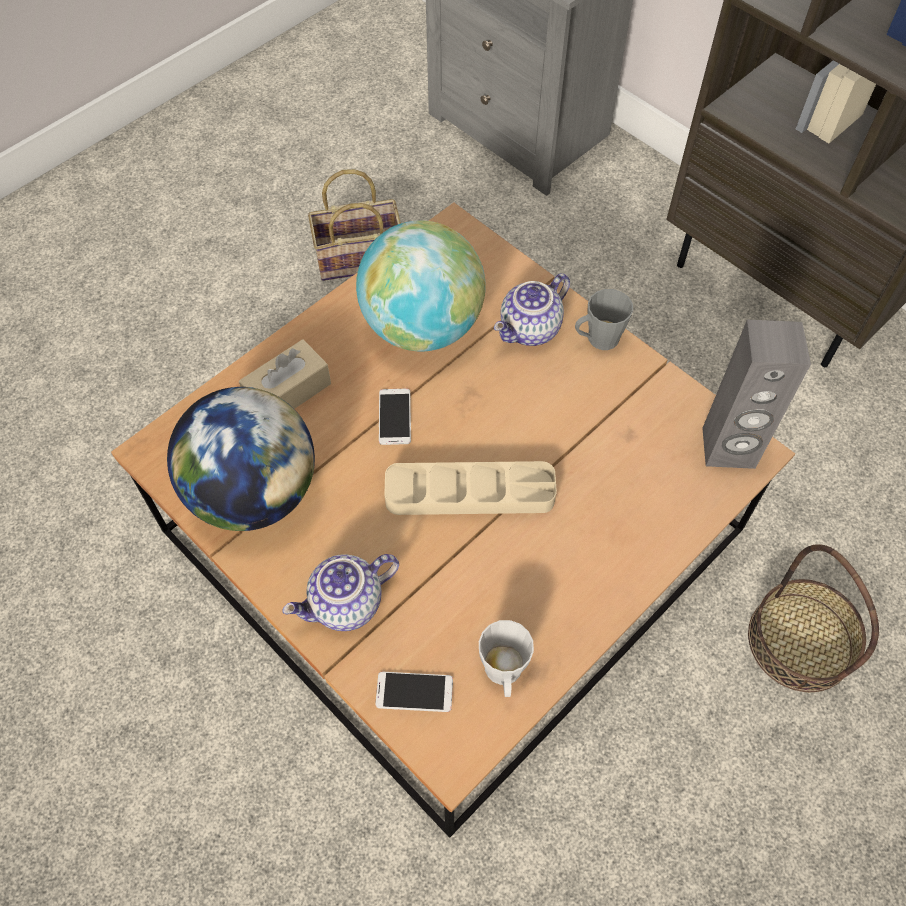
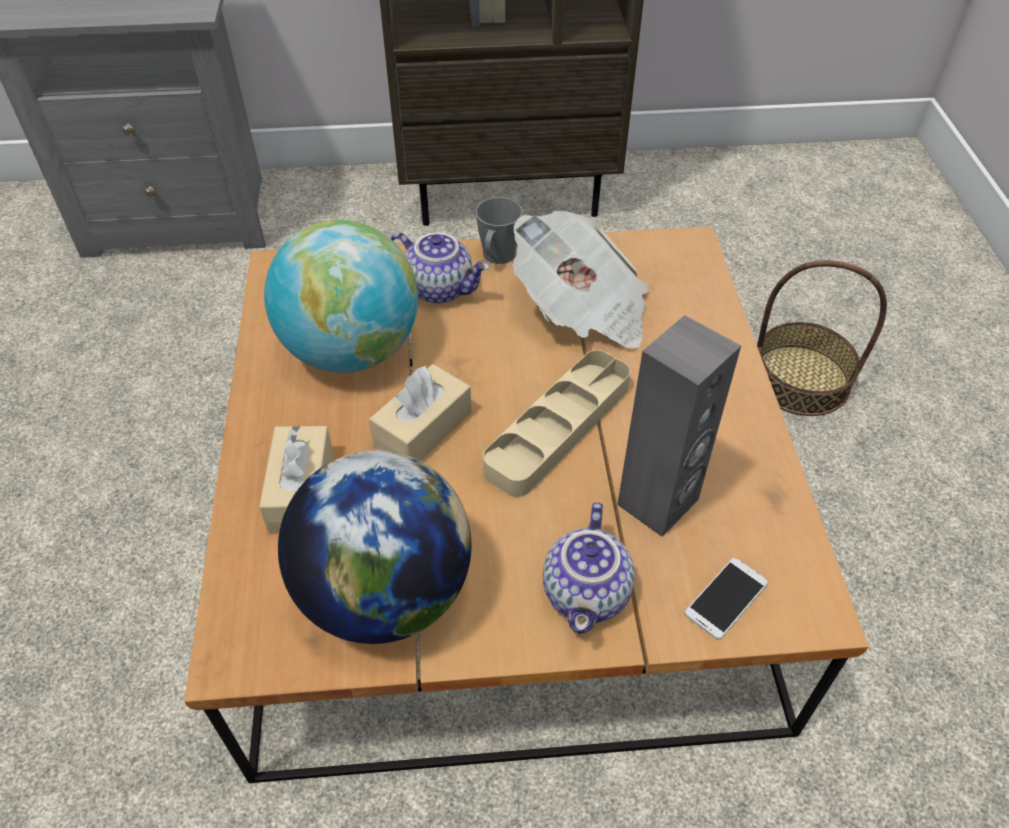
camera: 50 degrees left, 10 degrees down
basket [308,169,401,281] -> none
phone [379,389,411,445] -> beige tissue box [369,364,472,461]
grey mug [479,620,534,697] -> none
teapot [494,273,570,346] -> teapot turned 60 degrees counterclockwise [390,233,490,304]
grey speaker [702,320,811,469] -> grey speaker moved to [617,315,741,537]
none -> newspaper [512,211,648,349]

